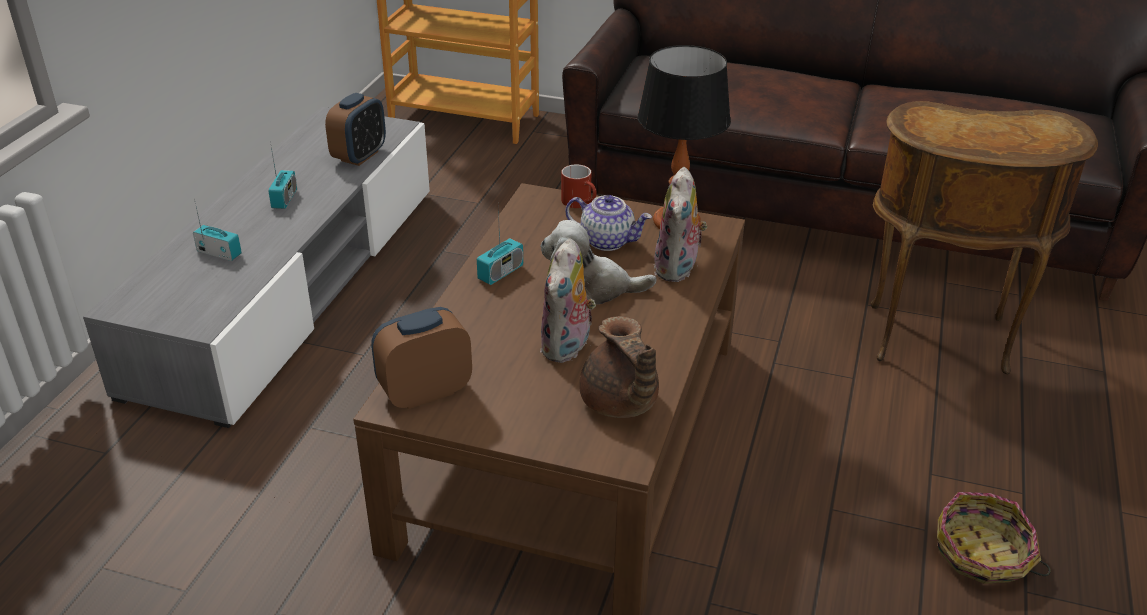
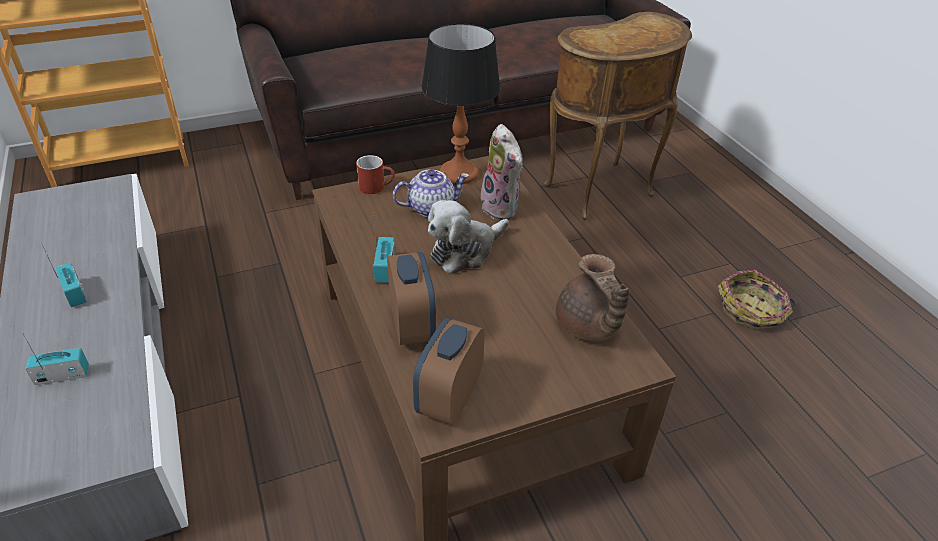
camera: 40 degrees left, 5 degrees up
alarm clock [325,93,386,166] -> alarm clock moved to [387,252,436,345]
plush toy [540,238,596,363] -> none
brown teapot [579,316,659,418] -> brown teapot turned 45 degrees clockwise [556,254,630,341]

